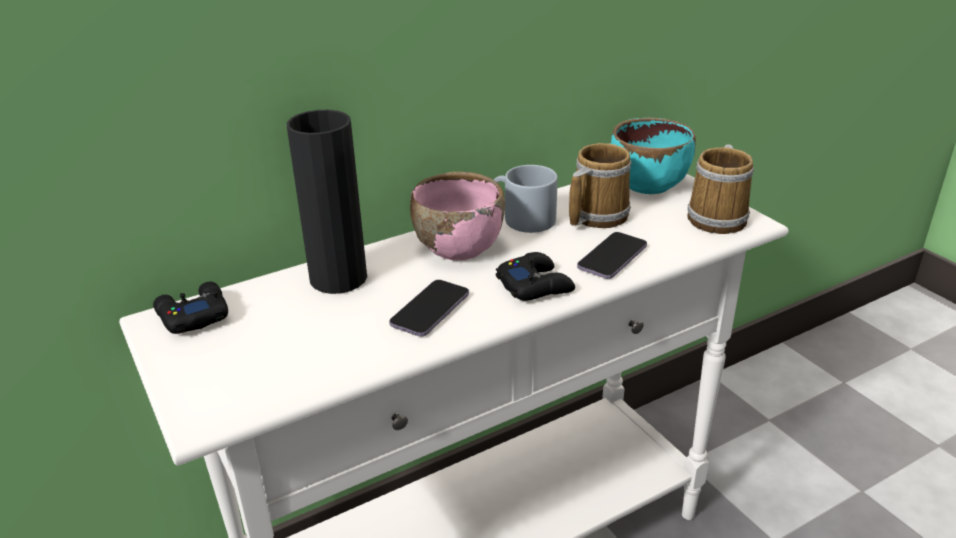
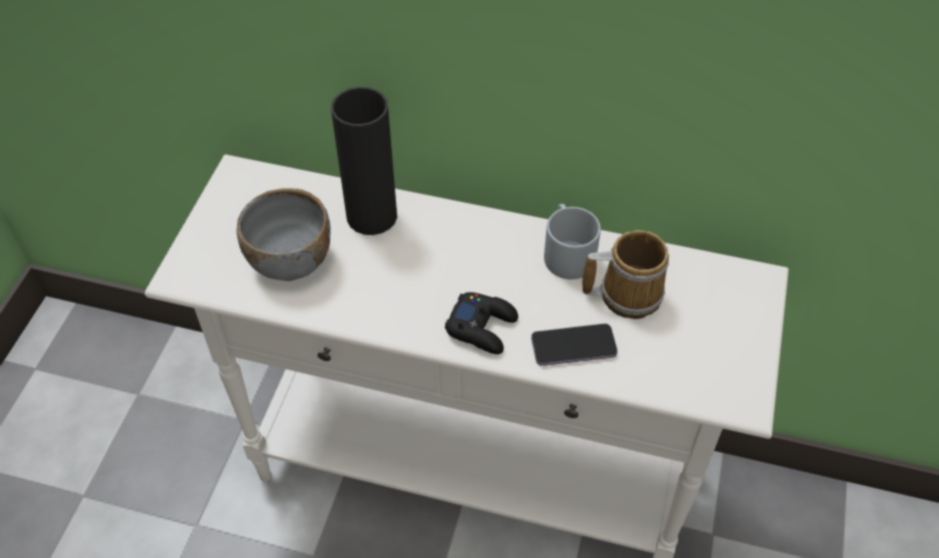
camera: 45 degrees right, 20 degrees up
black game controller [153,282,228,334] -> none
phone [389,280,469,337] -> none
pink bowl [410,172,505,260] -> none
turquoise bowl [611,117,696,194] -> none
mug [687,144,754,234] -> none
none -> grey bowl [237,188,330,281]

